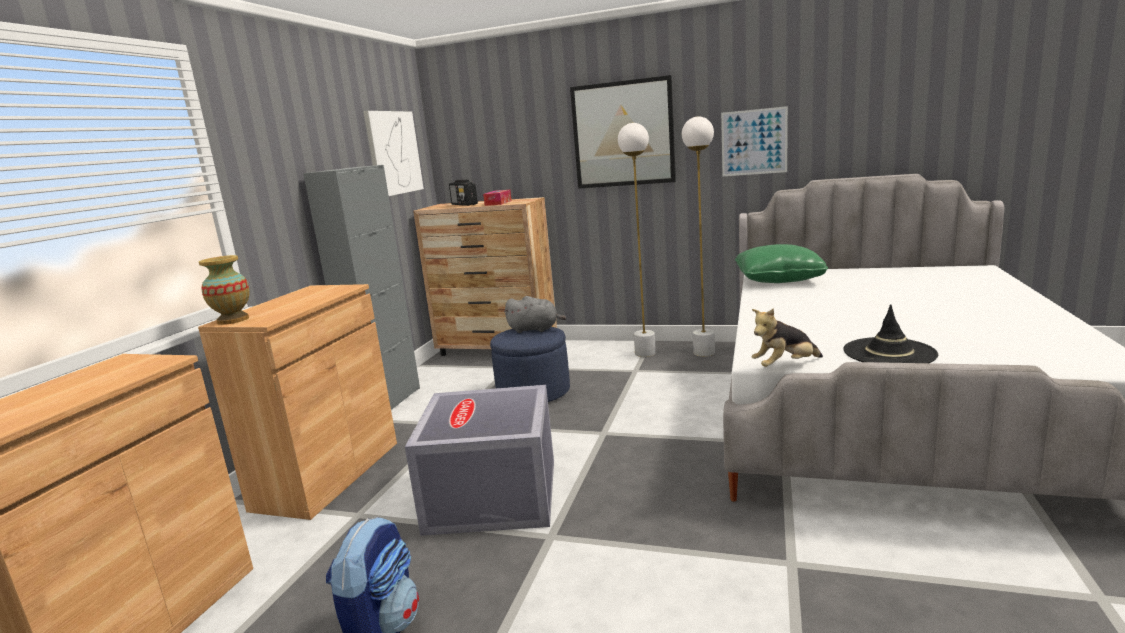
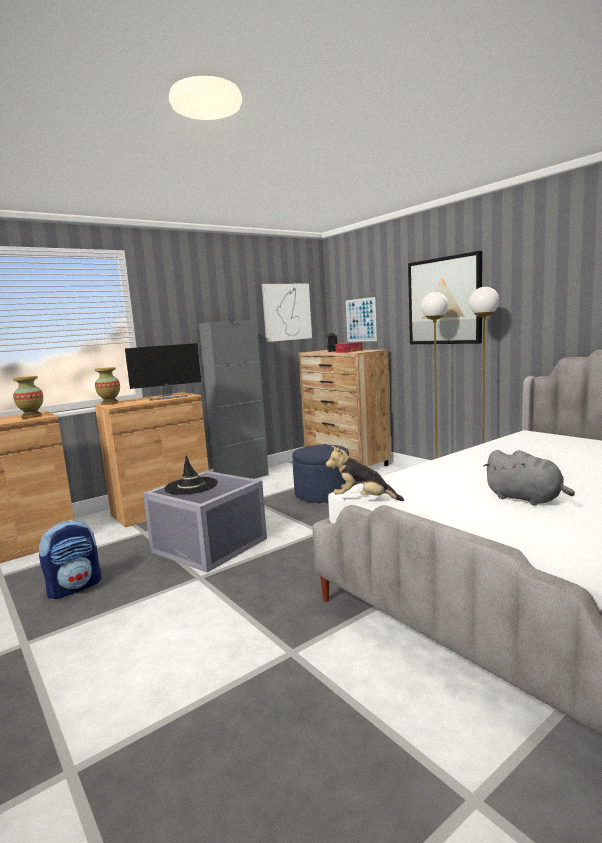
camera: 35 degrees right, 5 degrees down
grey plush toy [504,296,566,333] -> grey plush toy moved to [483,450,575,505]
picture [721,106,788,176] -> picture moved to [346,297,377,342]
green pillow [735,244,828,283] -> none
black hat [844,304,938,363] -> black hat moved to [164,456,218,495]
none -> vase [13,376,43,418]
none -> monitor [125,343,201,401]

